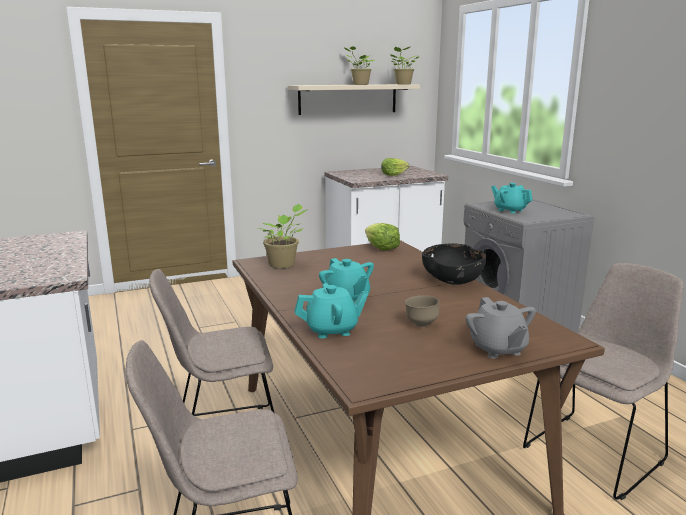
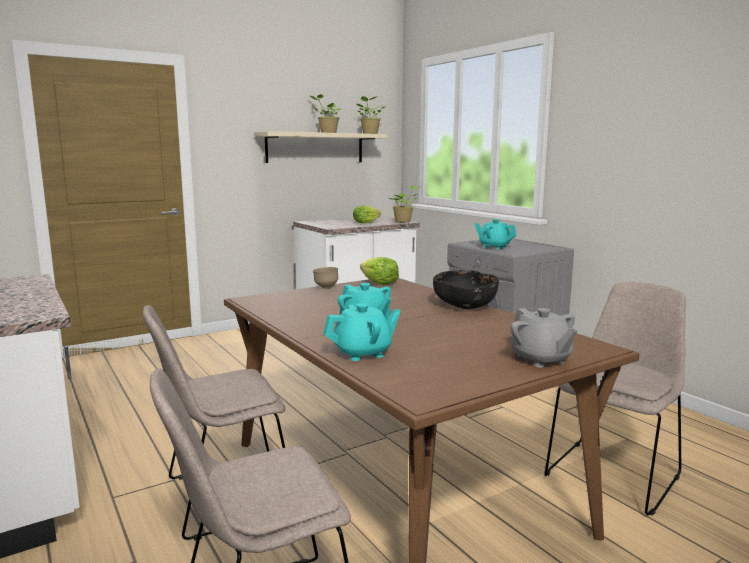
camera: 10 degrees left, 5 degrees down
potted plant [258,204,307,269] -> potted plant moved to [389,185,420,222]
brown bowl [405,295,439,327] -> brown bowl moved to [313,267,338,289]

